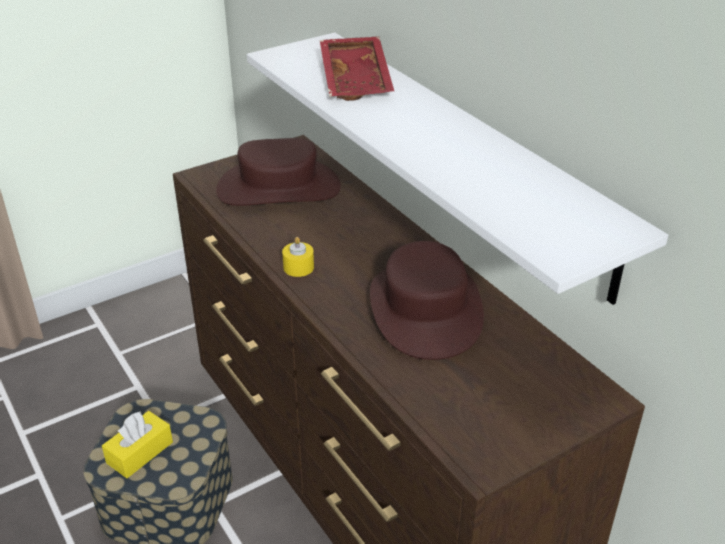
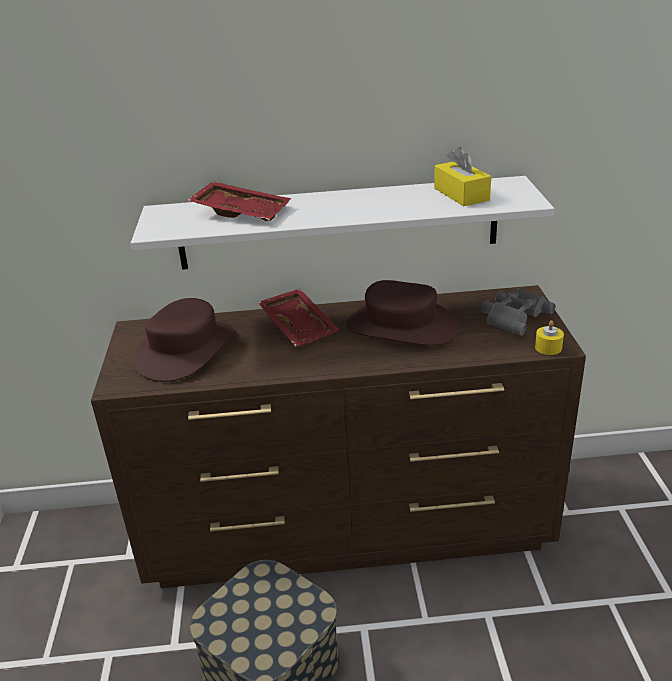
camera: 60 degrees left, 5 degrees down
yellow tissue box [102,411,173,478] -> yellow tissue box moved to [434,147,491,206]
yellow candle [282,237,314,277] -> yellow candle moved to [535,320,564,355]
none -> red tray [258,289,340,347]
none -> grey binoculars [481,288,555,336]

